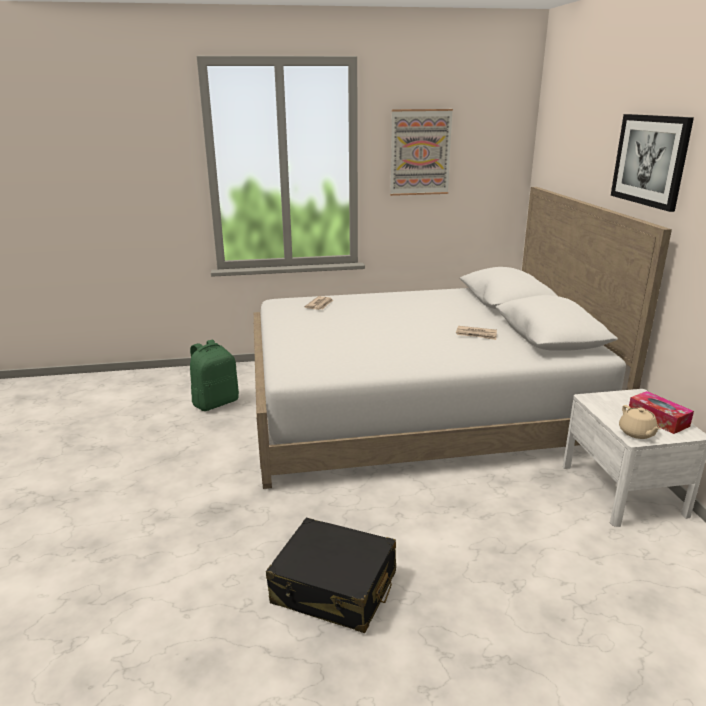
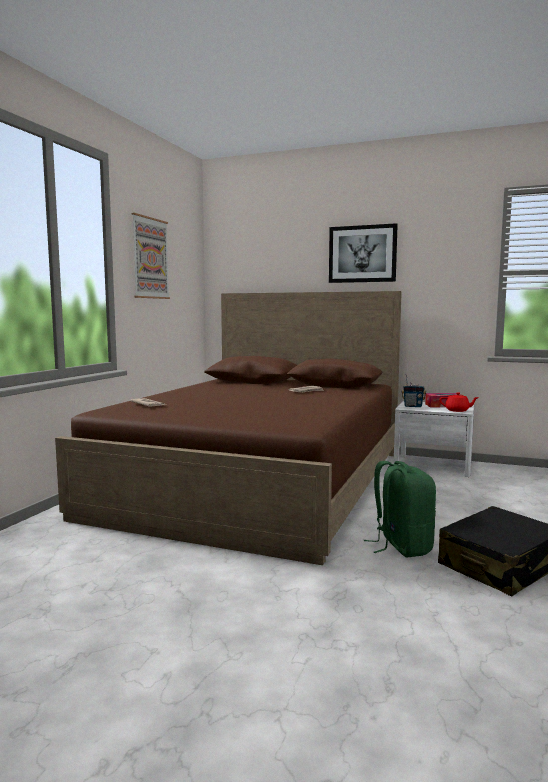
camera: 60 degrees left, 15 degrees down
green backpack [190,340,239,411] -> green backpack moved to [364,461,436,557]
white bed [254,187,672,489] -> brown bed [55,291,402,565]
beige teapot [619,405,661,439] -> red teapot [439,392,479,412]
none -> radio [402,375,426,407]

